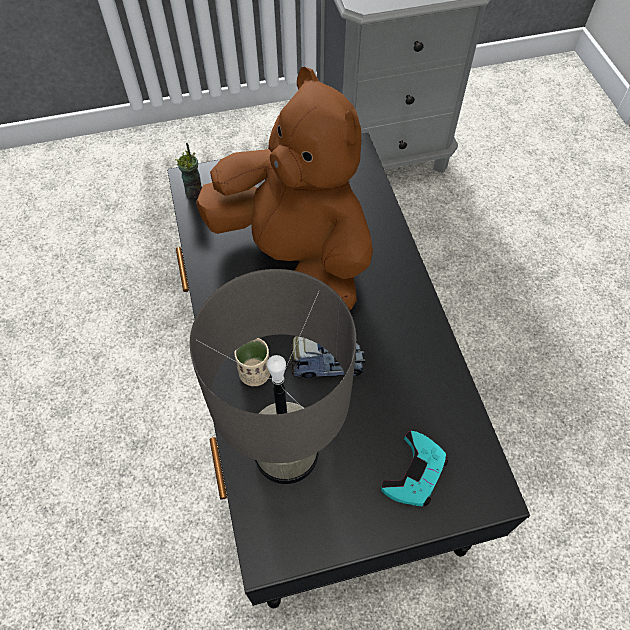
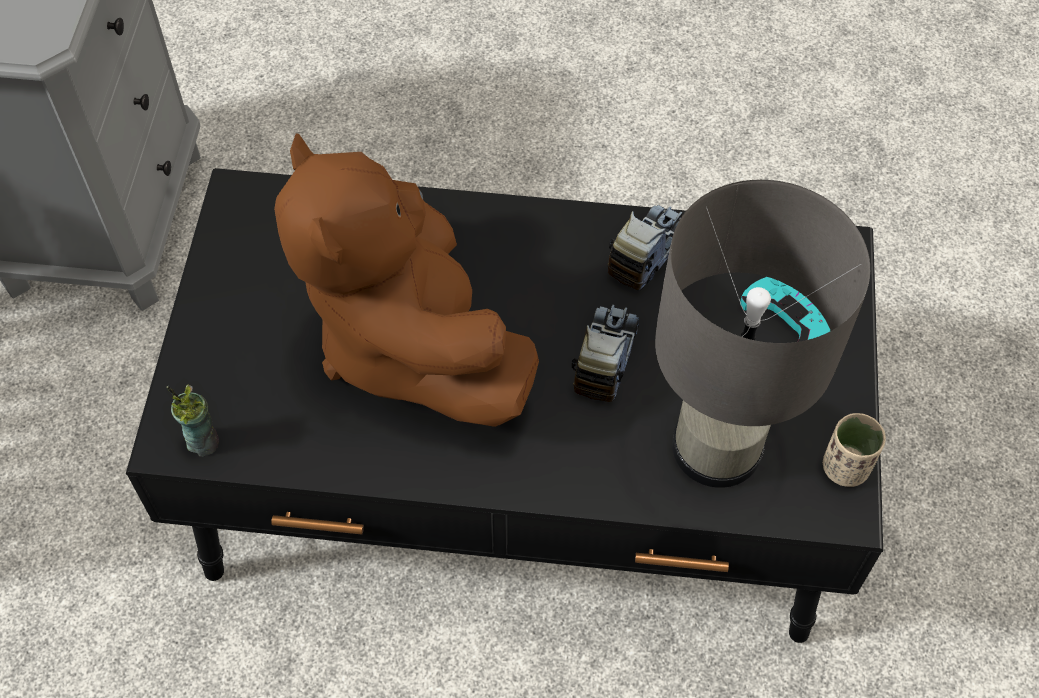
camera: 70 degrees left, 0 degrees up
brown plush toy [196,67,373,310] -> brown plush toy turned 90 degrees counterclockwise [274,134,539,427]
beige cup [235,338,270,386] -> beige cup moved to [823,413,886,487]
none -> toy truck [608,205,682,290]

